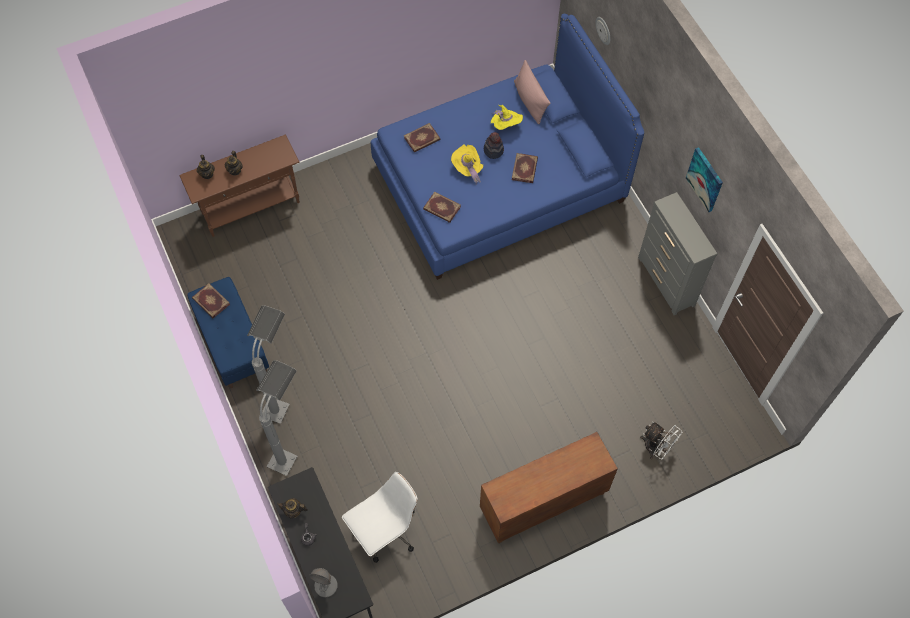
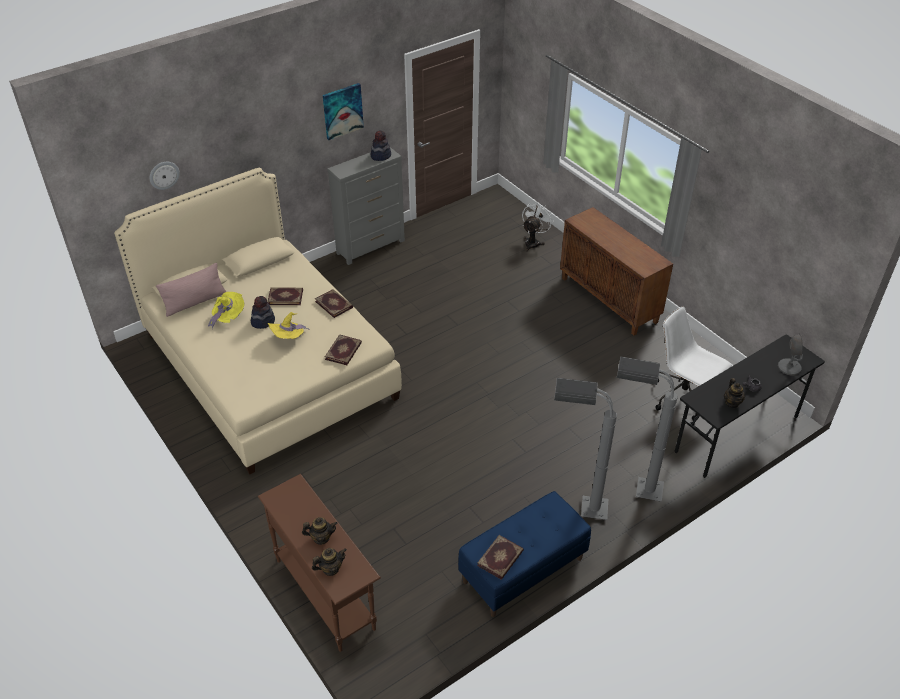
camera: 100 degrees left, 20 degrees down
blue bed [371,14,644,280] -> beige bed [114,168,402,474]
book [404,123,440,152] -> book moved to [315,289,353,318]
none -> hat [371,131,391,161]

